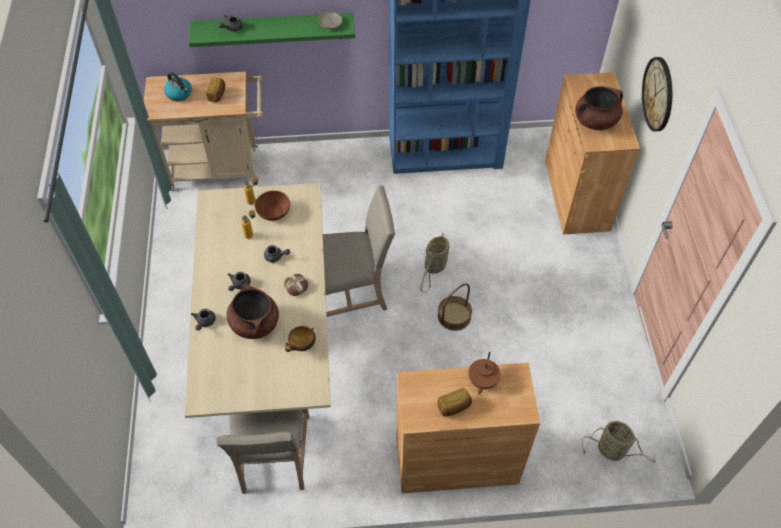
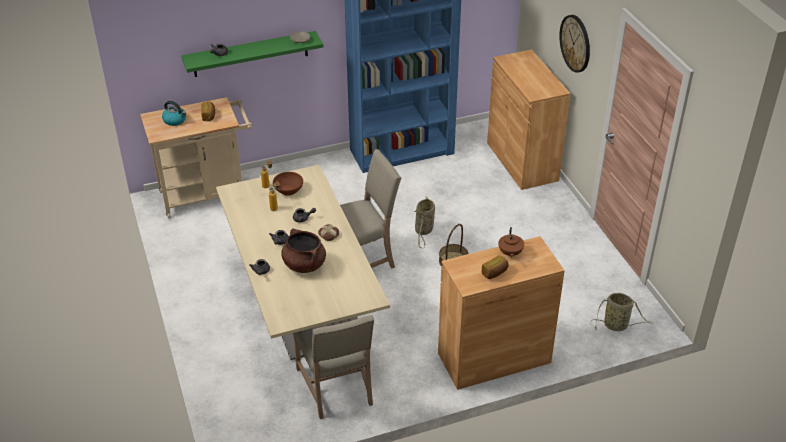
camera: 15 degrees left, 15 degrees down
bowl [285,326,316,352] -> none
brown cooking pot [575,86,623,130] -> none

